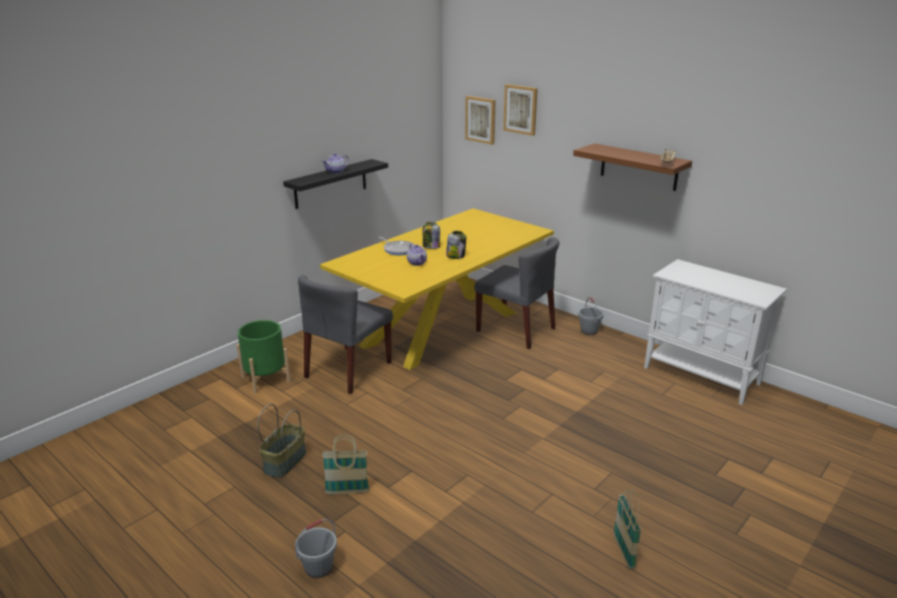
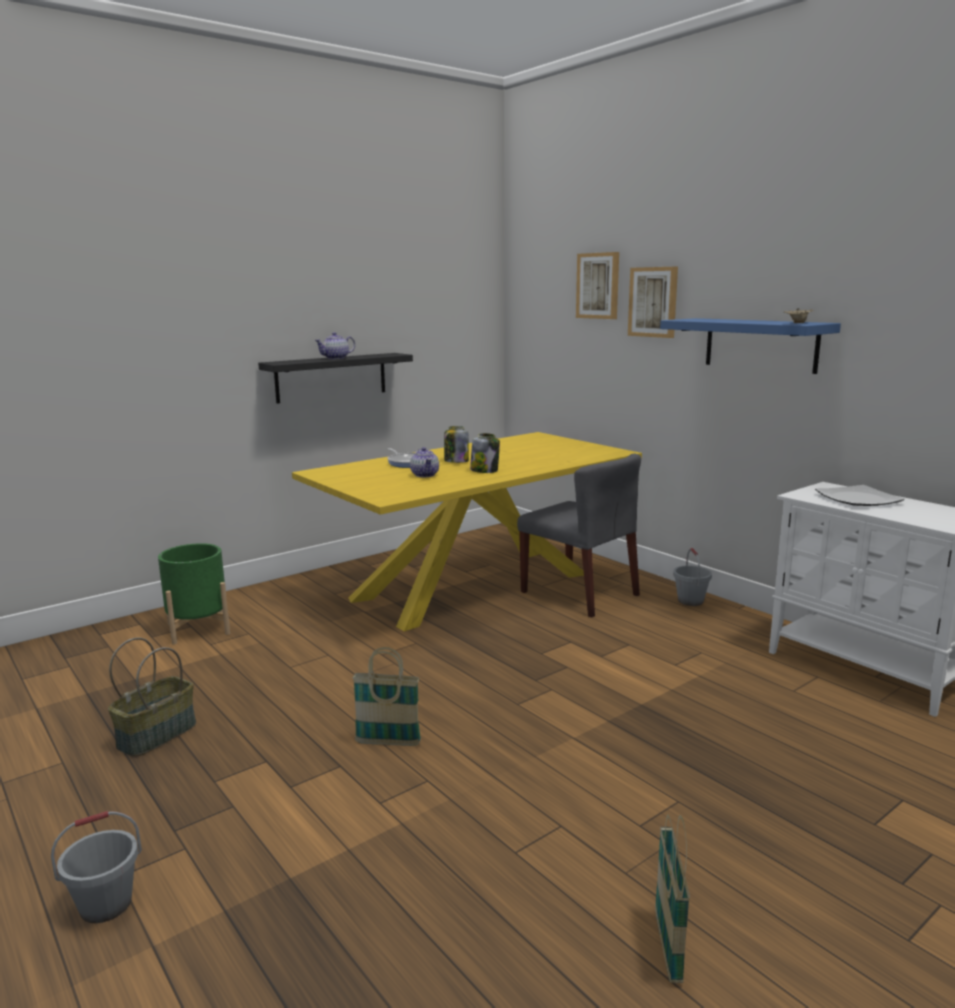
camera: 10 degrees right, 10 degrees down
grey chair [298,275,393,394] -> none
basket [322,435,369,494] -> basket moved to [353,647,421,746]
picture [465,96,496,145] -> picture moved to [628,267,678,338]
brown shelf [573,143,692,191] -> blue shelf [660,318,841,374]
none -> plate [815,485,905,506]

